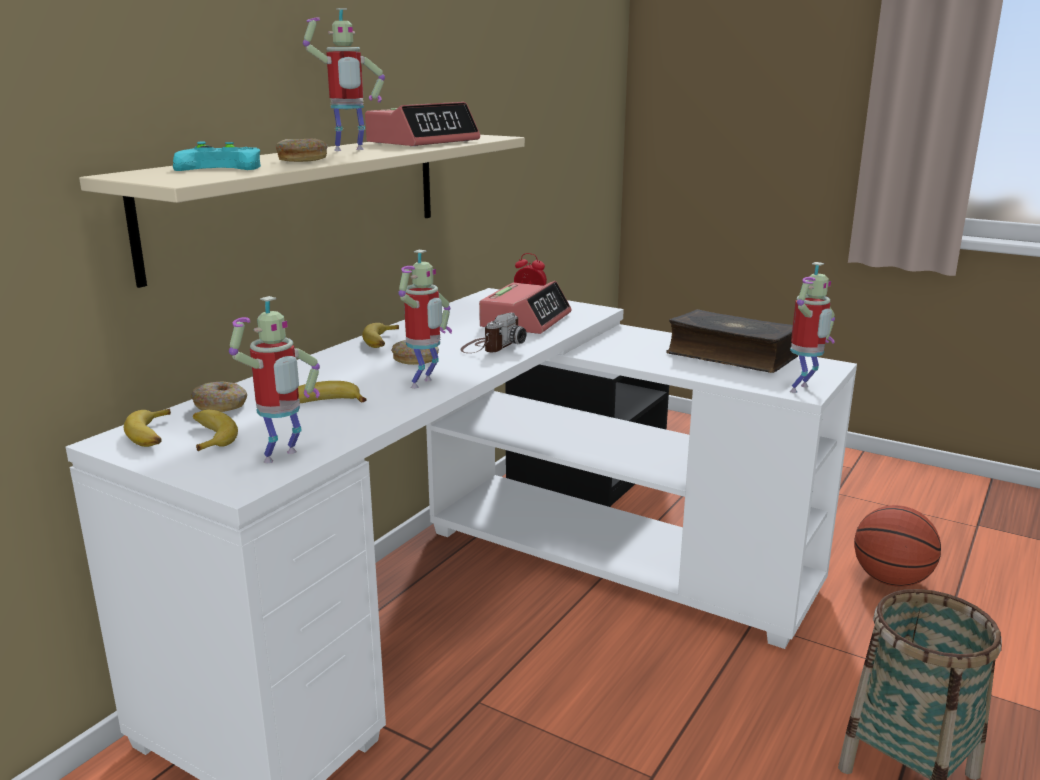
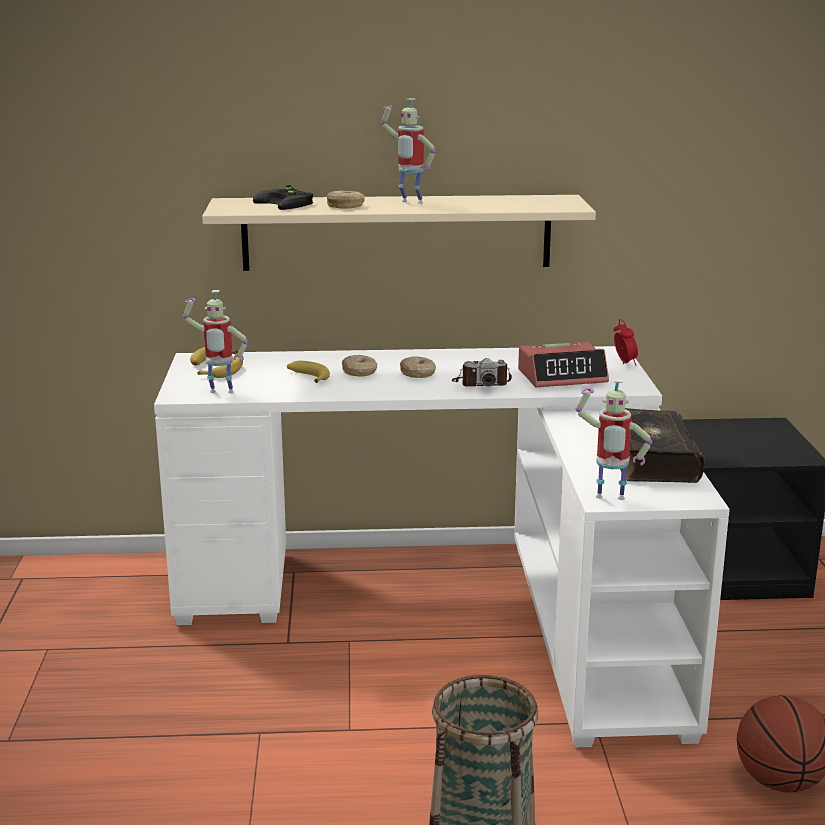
camera: 55 degrees right, 0 degrees up
turquoise game controller [173,141,261,171] -> black game controller [253,185,313,210]
donut [191,381,247,412] -> donut moved to [342,355,377,377]
banana [362,323,399,348] -> none
alarm clock [365,102,480,147] -> none
toy robot [398,250,452,389] -> none

